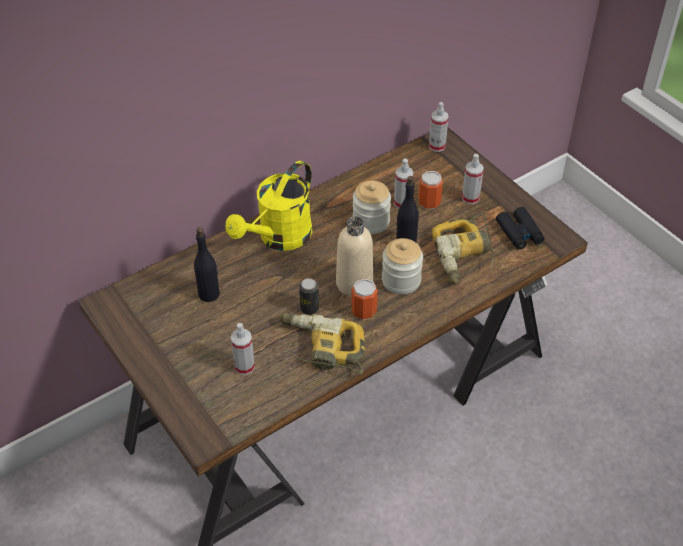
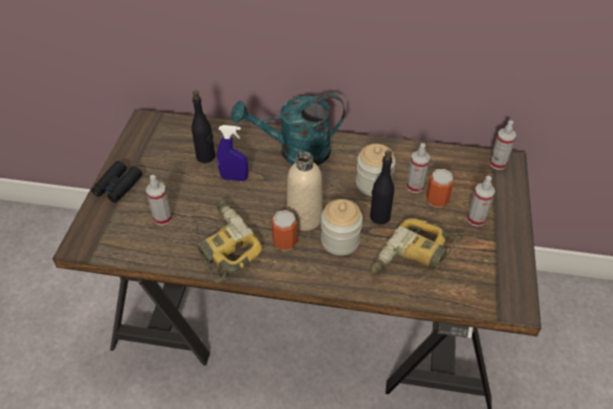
camera: 45 degrees right, 0 degrees up
yellow watering can [226,161,312,251] -> turquoise watering can [231,93,345,165]
can [299,278,319,315] -> none
black binoculars [496,207,544,250] -> black binoculars moved to [91,161,142,203]
none -> blue spray bottle [217,125,248,181]

